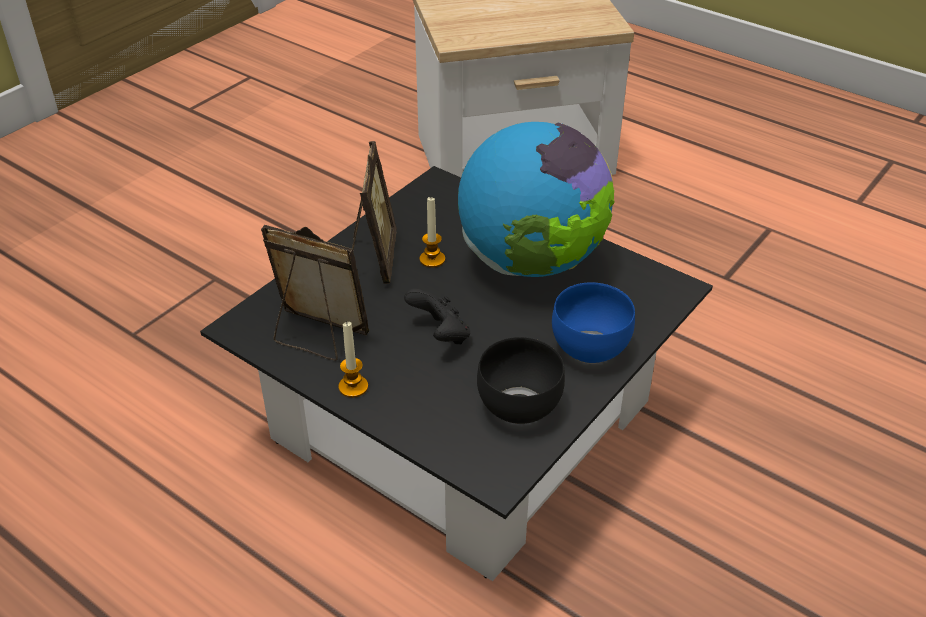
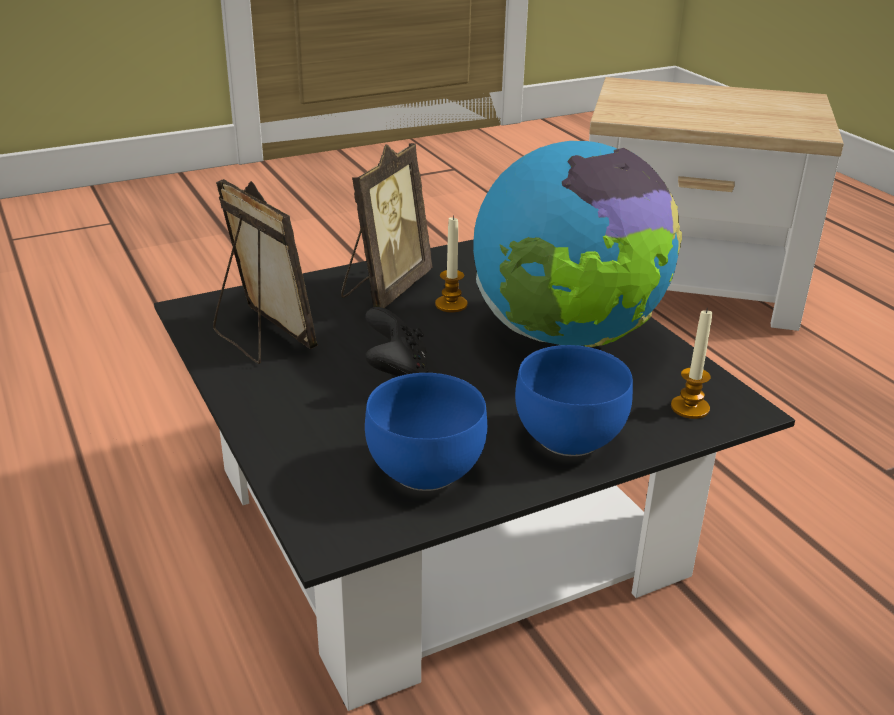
camera: 25 degrees right, 10 degrees down
candle [338,321,368,398] -> candle moved to [671,308,713,419]
black bowl [477,337,565,424] -> blue bowl [365,373,487,491]

